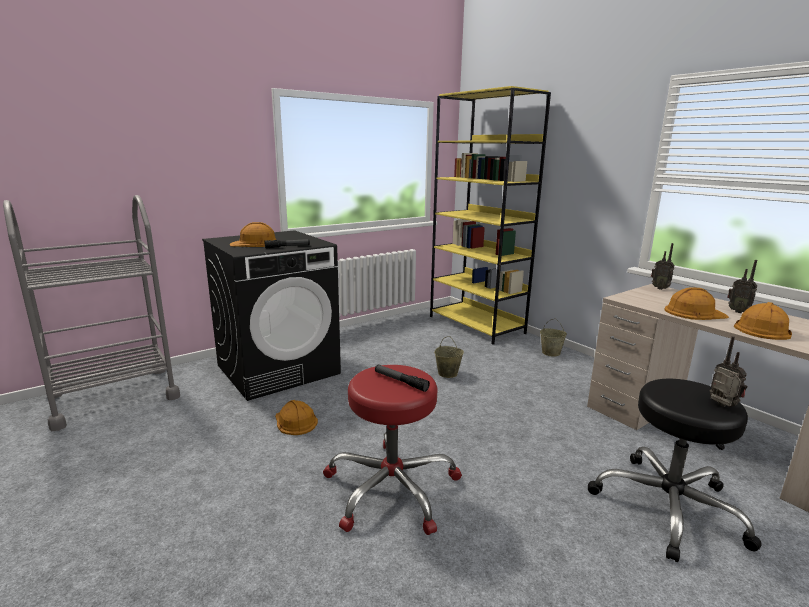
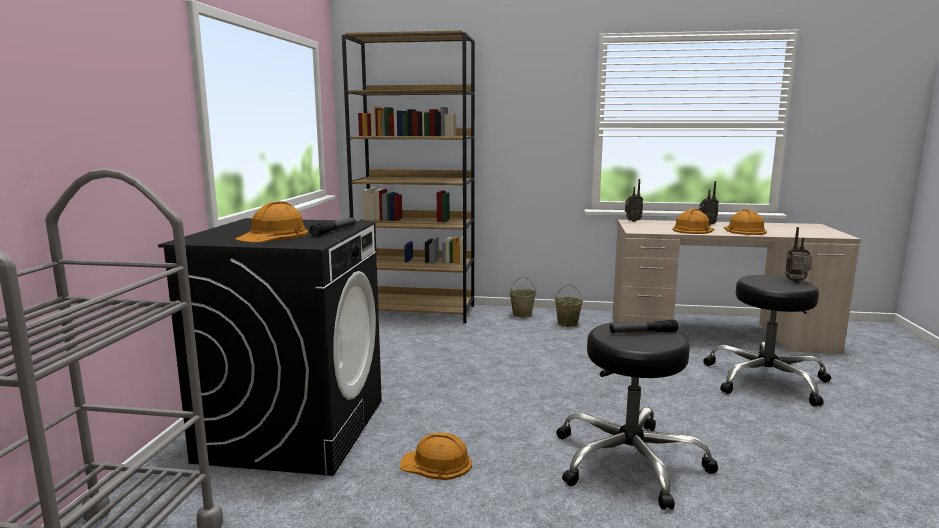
camera: 45 degrees left, 5 degrees down
red stool [323,365,462,535] -> black stool [556,321,718,510]
yellow bookcase [430,86,551,345] -> brown bookcase [342,30,475,323]
beige bucket [434,336,464,378] -> beige bucket moved to [555,284,583,327]

